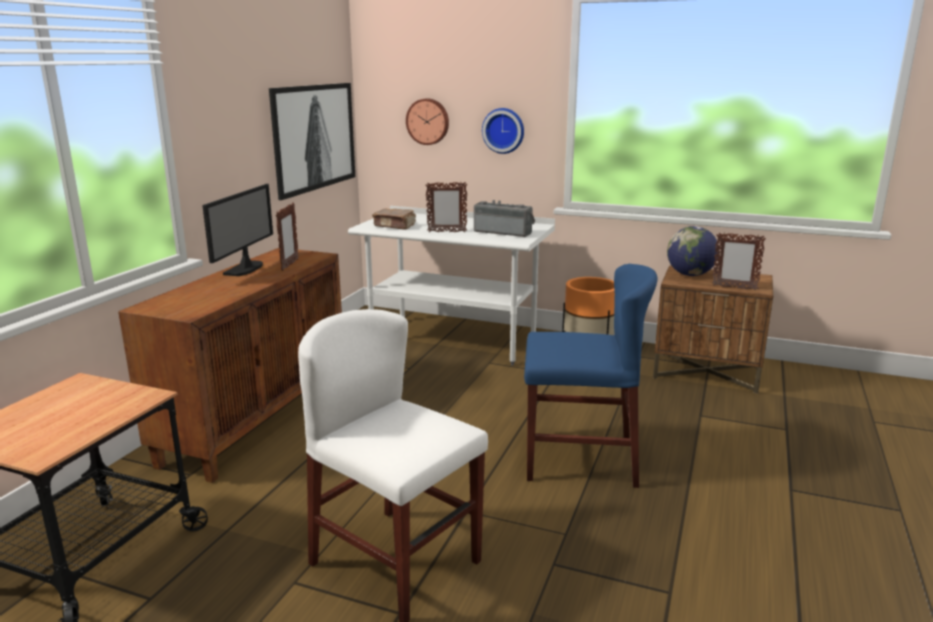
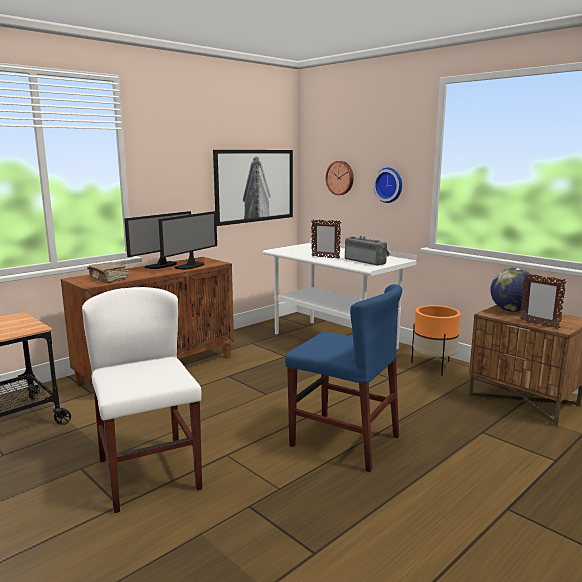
camera: 25 degrees right, 5 degrees down
picture frame [276,202,299,271] -> monitor [158,211,217,270]
brown book [372,209,416,230] -> brown book moved to [87,262,129,283]

